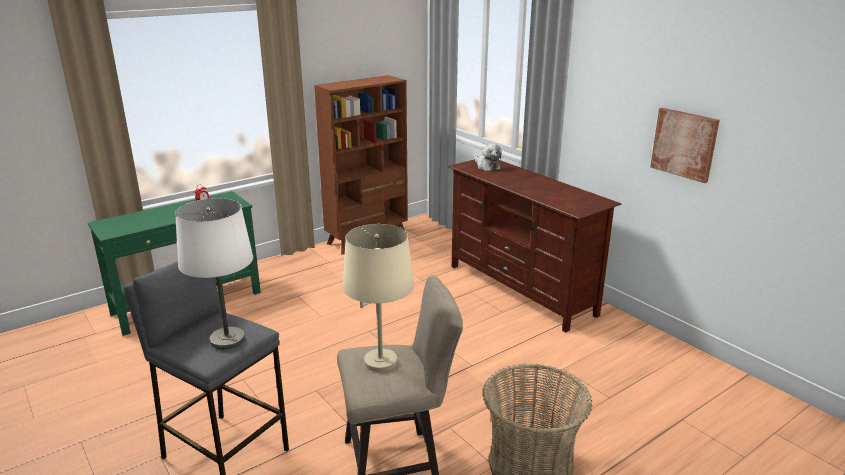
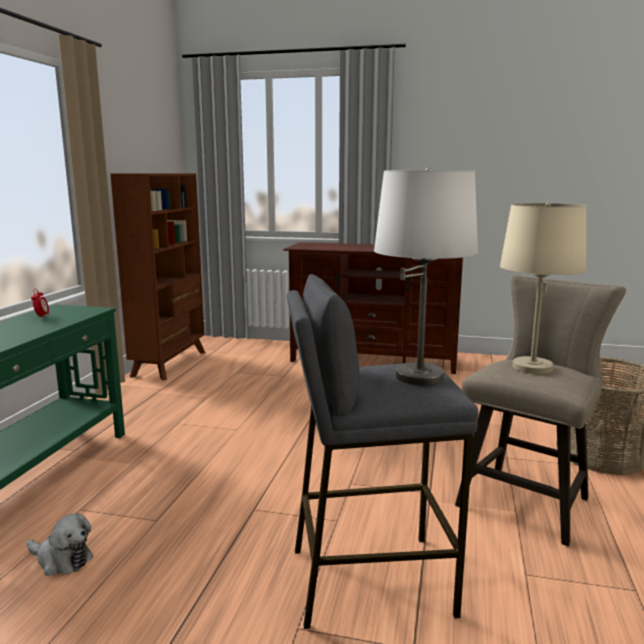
camera: 40 degrees left, 10 degrees down
plush toy [475,144,502,171] -> plush toy moved to [27,513,93,576]
picture [650,108,720,183] -> none

